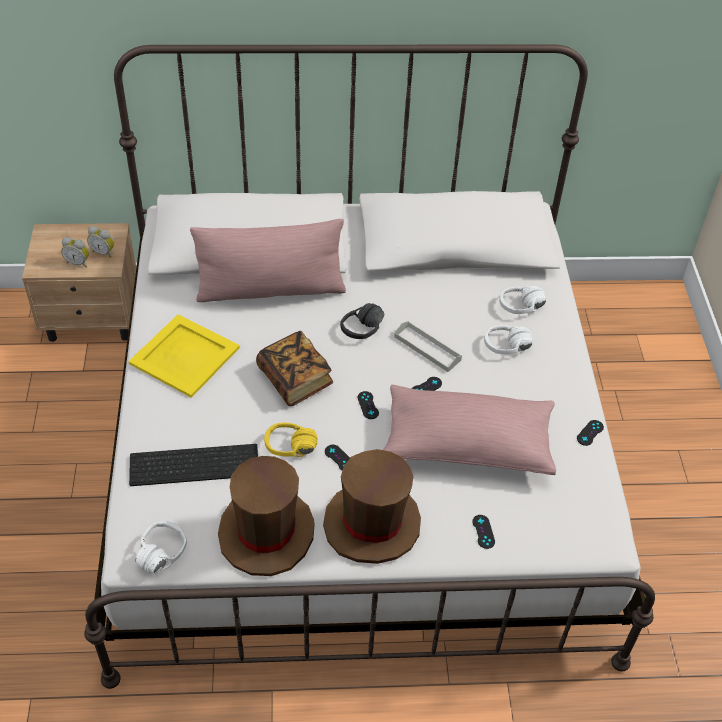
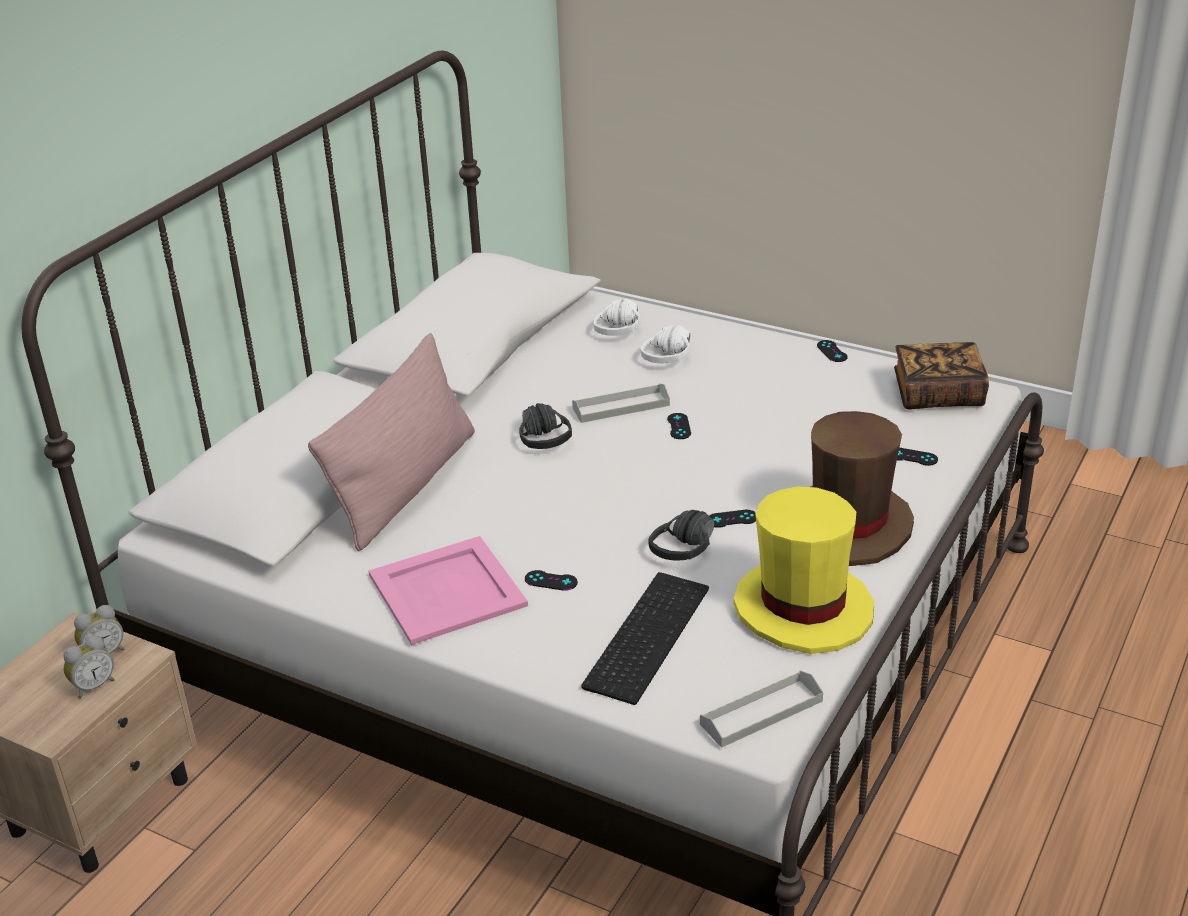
camera: 55 degrees left, 15 degrees down
yellow tray [128,314,240,398] -> pink tray [369,536,528,645]
white headphones [135,521,187,573] -> grey tray [700,670,823,748]
brown hat [218,456,315,576] -> yellow hat [734,486,874,654]
book [256,331,333,406] -> book moved to [894,342,989,409]
yellow headphones [264,423,318,457] -> black headphones [648,510,714,561]
black game controller [358,391,379,419] -> black game controller moved to [525,570,578,591]
pink pillow [383,385,556,475] -> none

